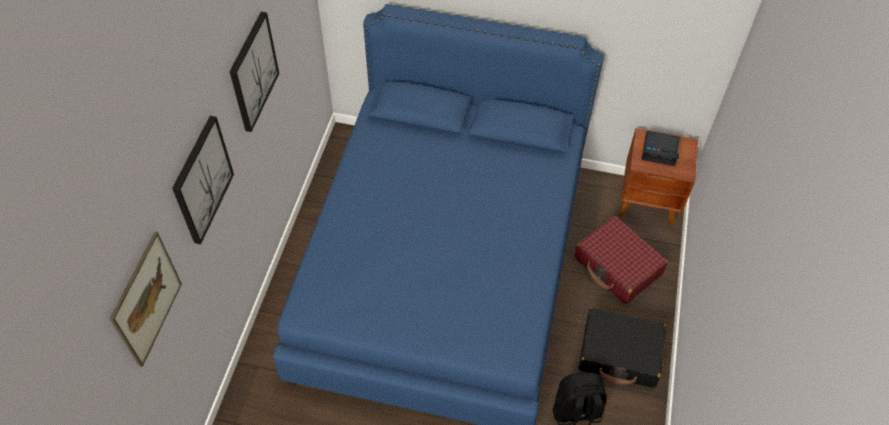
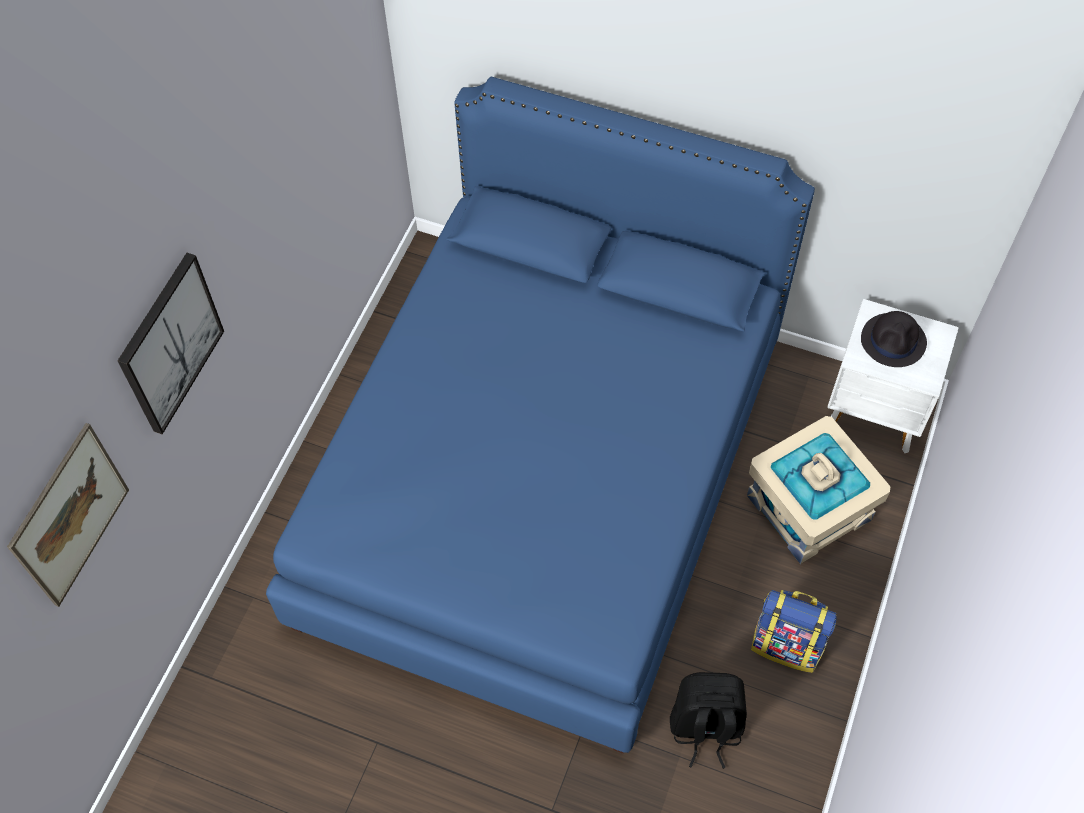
camera: 10 degrees right, 5 degrees up
picture [229,12,279,132] -> none
red suitcase [575,216,668,304] -> beige storage box [747,416,890,564]
black suitcase [579,308,666,388] -> backpack [751,590,837,673]
brown nightstand [619,128,698,227] -> white nightstand [827,299,959,453]
alarm clock [642,131,680,166] -> black hat [861,311,927,367]

